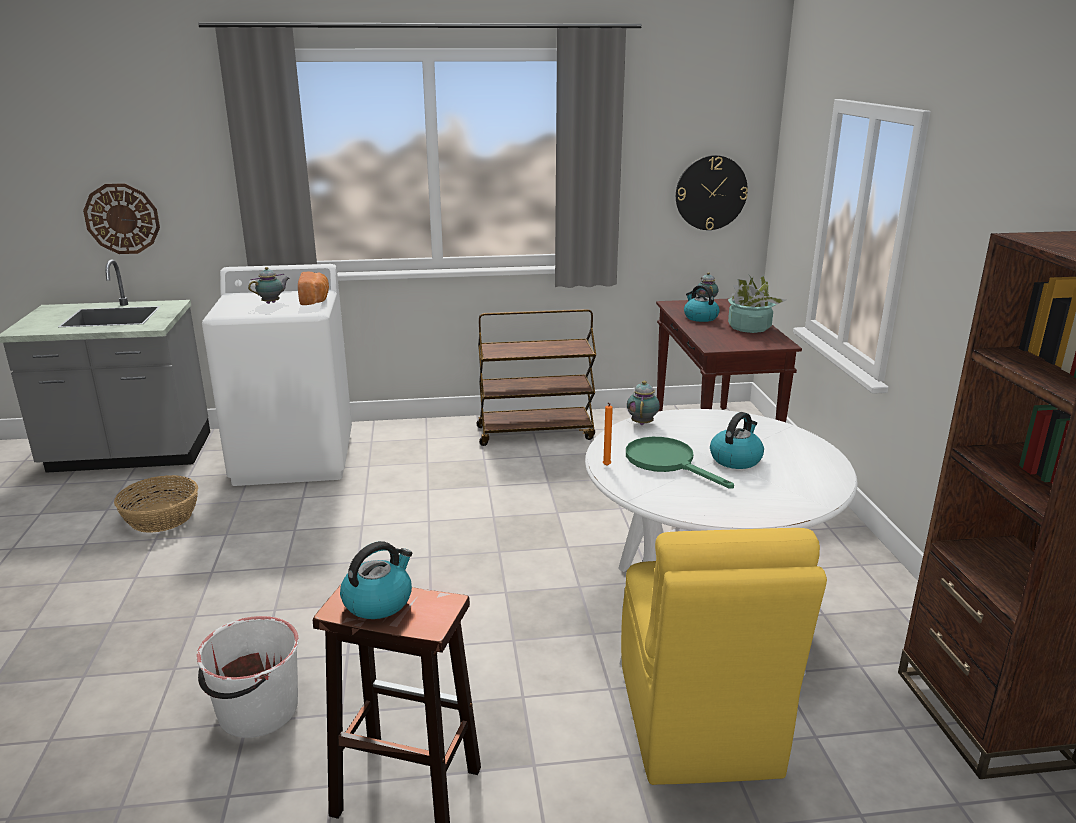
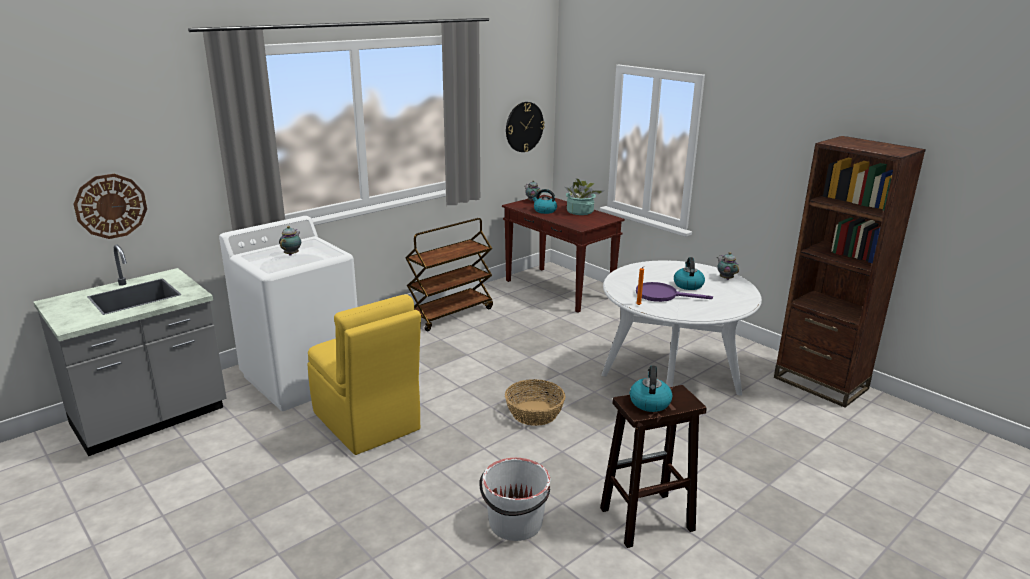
camera: 35 degrees left, 0 degrees up
basket [114,475,198,533] -> basket moved to [505,379,565,426]
bread [298,272,329,305] -> none
yellow chair [621,528,827,785] -> yellow chair moved to [307,294,421,455]
green frying pan [626,437,734,489] -> purple frying pan [636,282,713,302]
teapot [627,381,660,425] -> teapot moved to [717,252,739,280]

